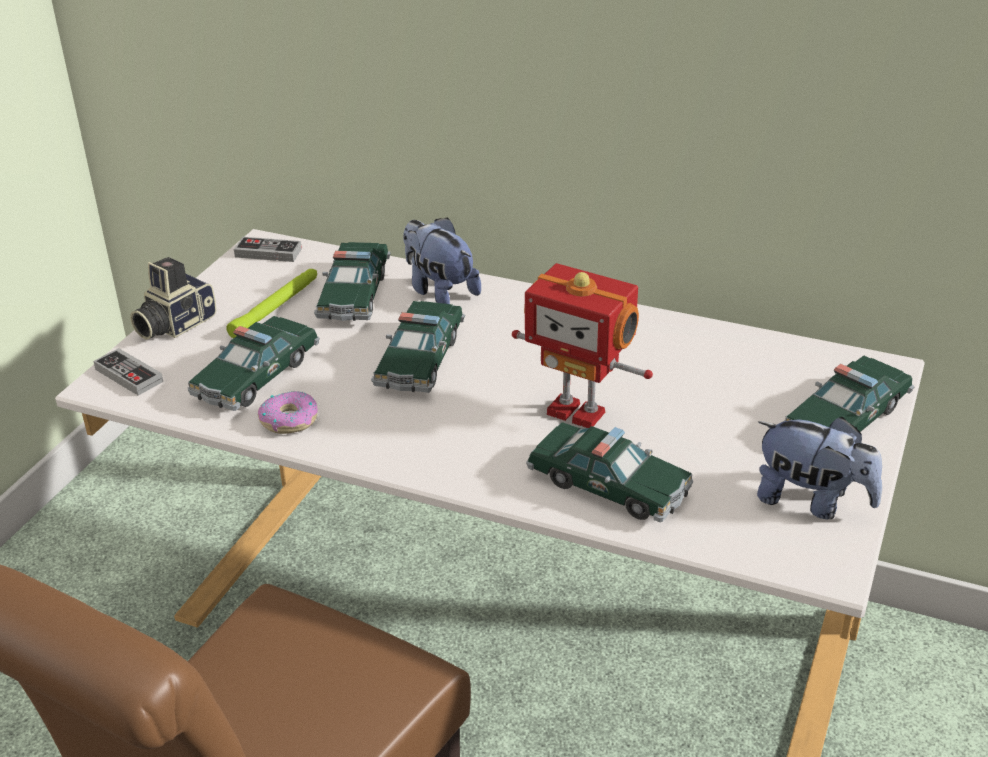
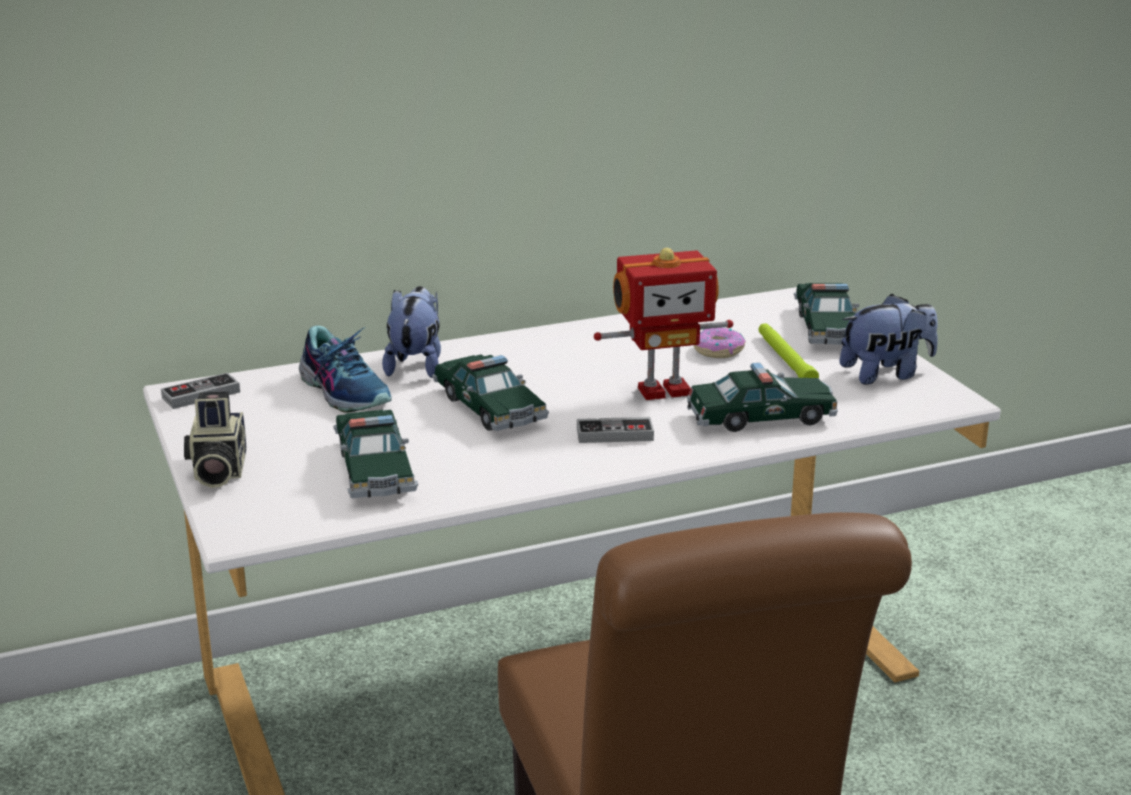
camera: 45 degrees left, 10 degrees down
game controller [93,348,163,396] -> game controller moved to [577,417,654,443]
green flashlight [226,269,317,338] -> green flashlight moved to [759,323,819,378]
donut [258,391,318,434] -> donut moved to [694,327,746,358]
toy car [314,242,391,321] -> shoe [299,325,392,413]
plush toy [403,217,481,304] -> plush toy turned 90 degrees clockwise [382,286,441,378]

